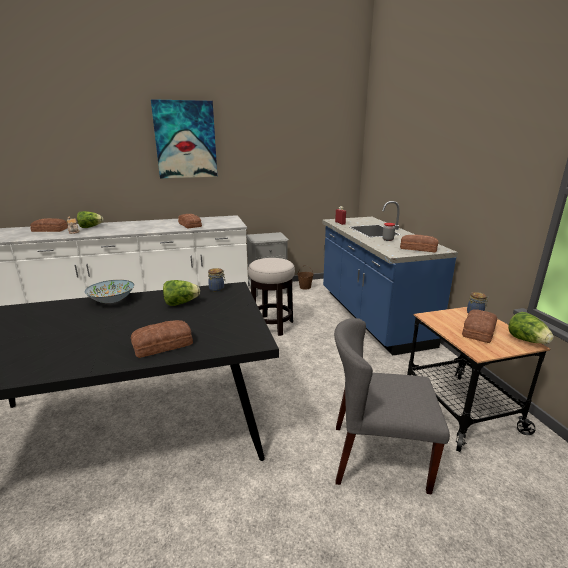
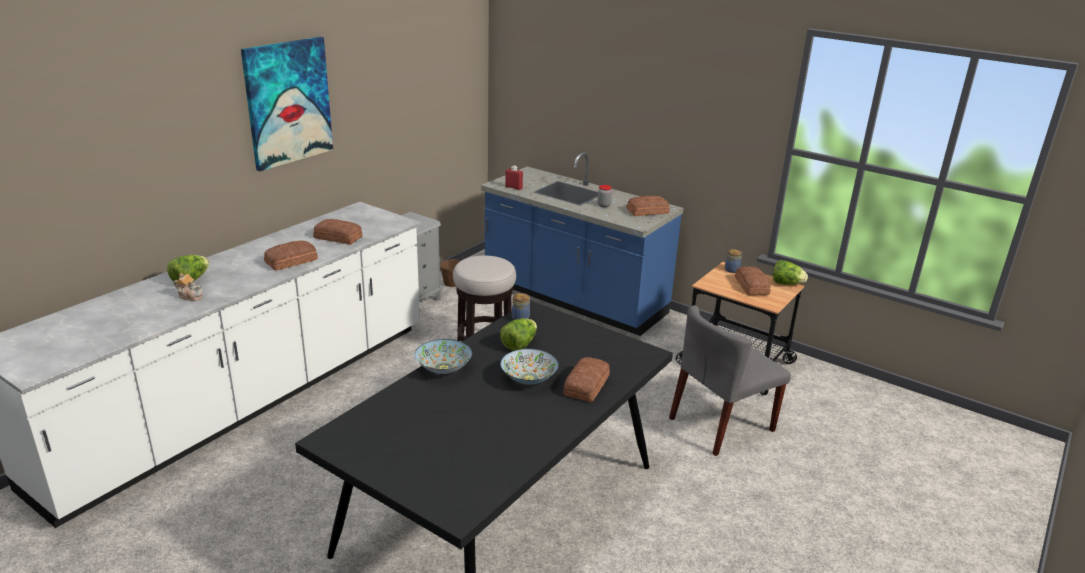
camera: 40 degrees left, 5 degrees up
bread [30,218,68,232] -> bread moved to [264,241,318,271]
none -> bowl [500,349,559,385]

